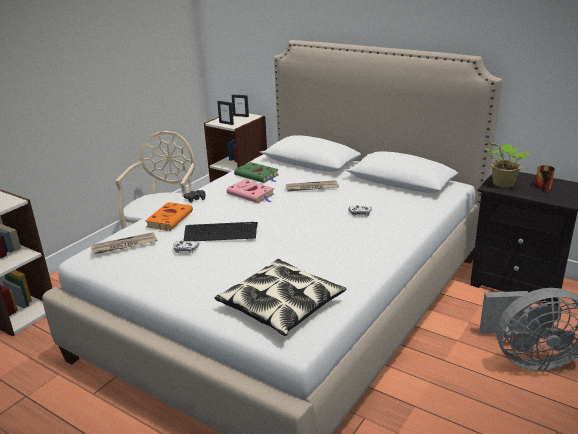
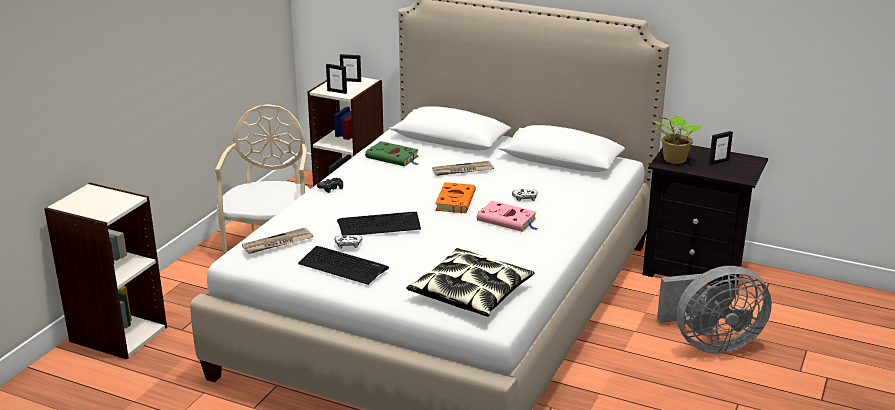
camera: 10 degrees left, 0 degrees up
orange book [145,202,193,231] -> orange book moved to [435,182,476,213]
pink book [227,179,274,203] -> pink book moved to [477,201,538,232]
mug [535,165,555,191] -> picture frame [709,131,733,165]
none -> keyboard [298,246,389,285]

